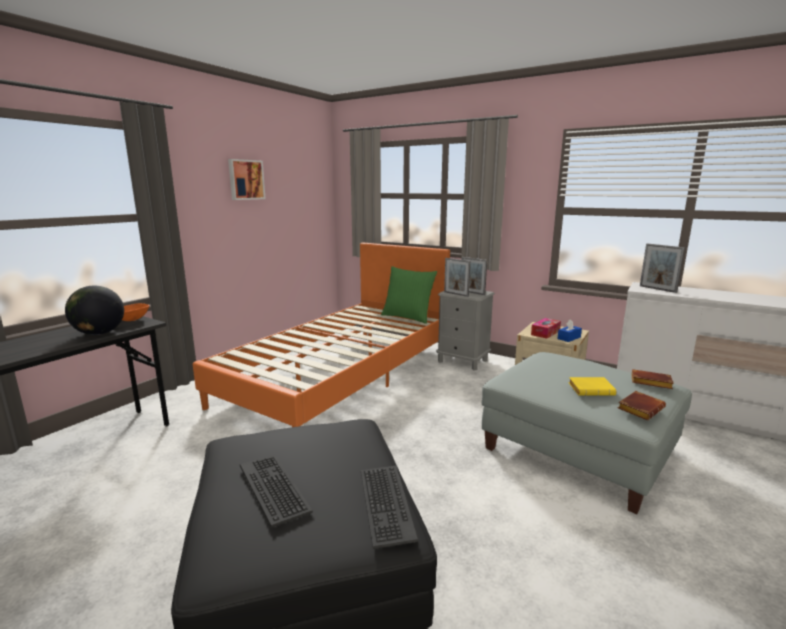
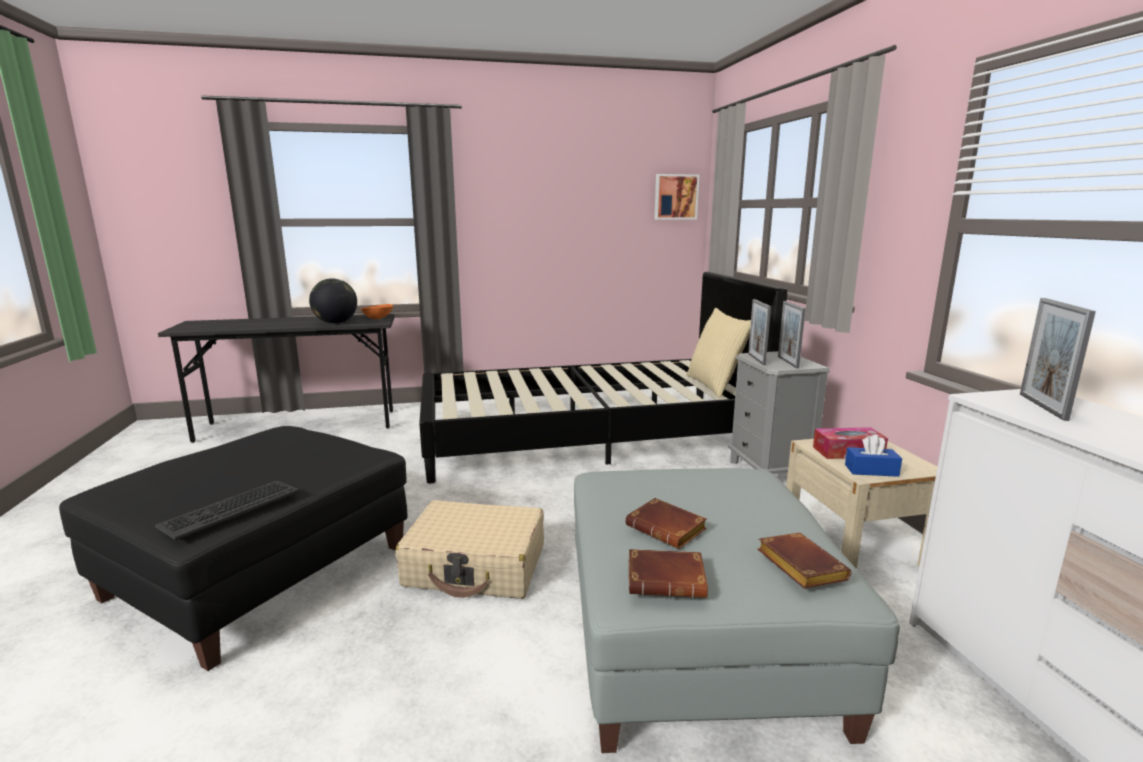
camera: 45 degrees right, 0 degrees up
orange bed [193,243,450,427] -> black bed [419,272,787,483]
picture [228,159,266,200] -> picture moved to [654,174,699,220]
keyboard [240,455,313,528] -> none
green pillow [381,266,437,324] -> beige pillow [686,308,751,398]
yellow book [568,377,616,396] -> brown book [625,498,707,549]
none -> beige suitcase [396,500,544,599]

